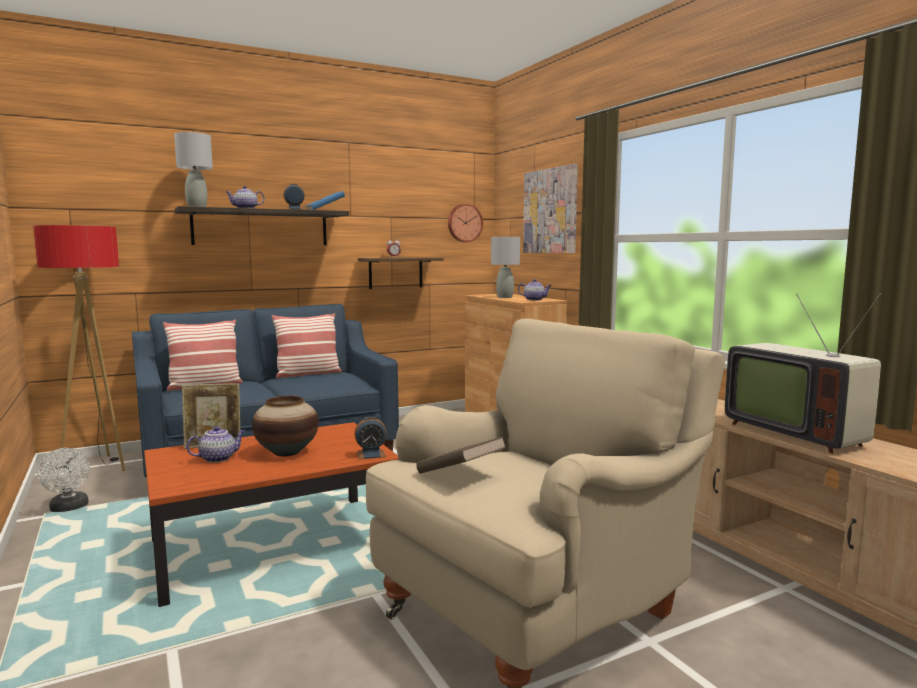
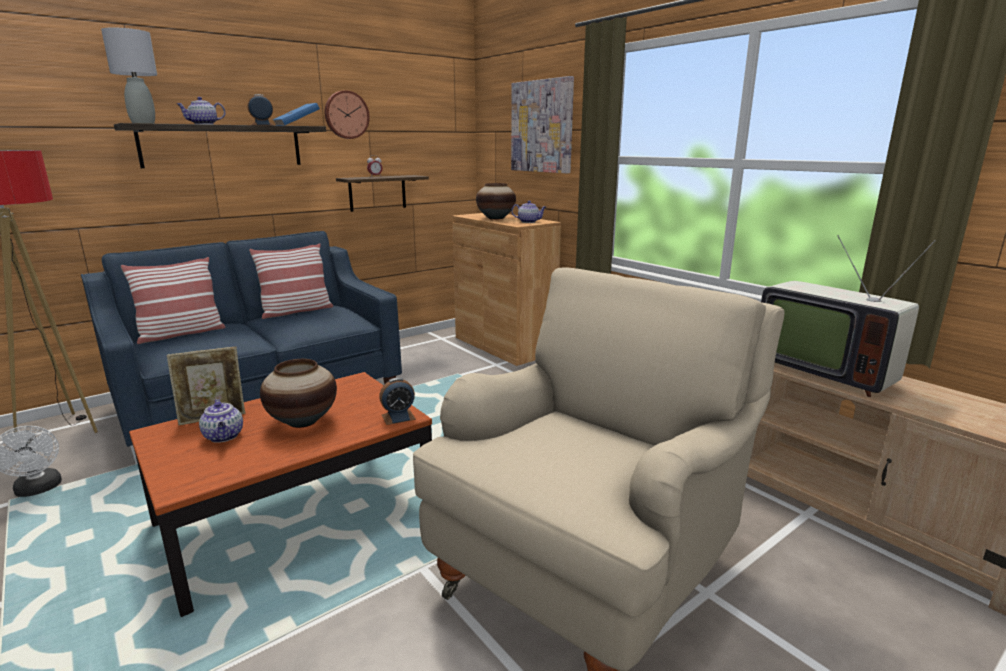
camera: 10 degrees left, 10 degrees up
teapot [186,426,245,463] -> teapot turned 105 degrees clockwise [199,399,243,443]
brown book [417,436,507,474] -> none
wall clock [448,204,483,242] -> wall clock moved to [325,90,370,139]
grey table lamp [491,237,520,298] -> vase [476,183,516,220]

